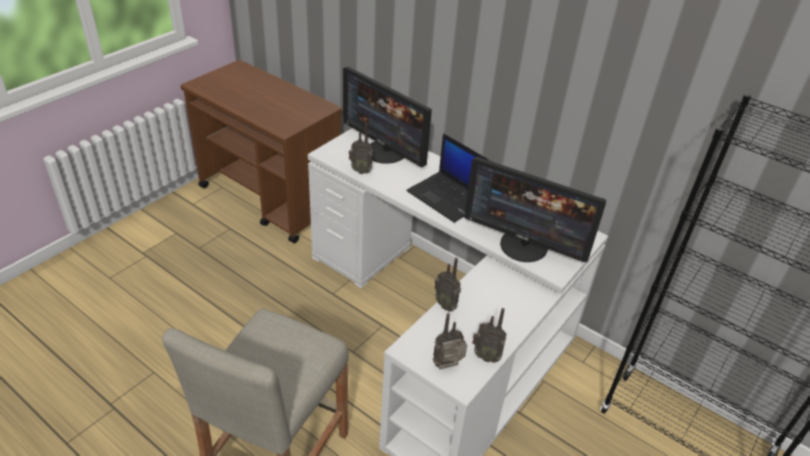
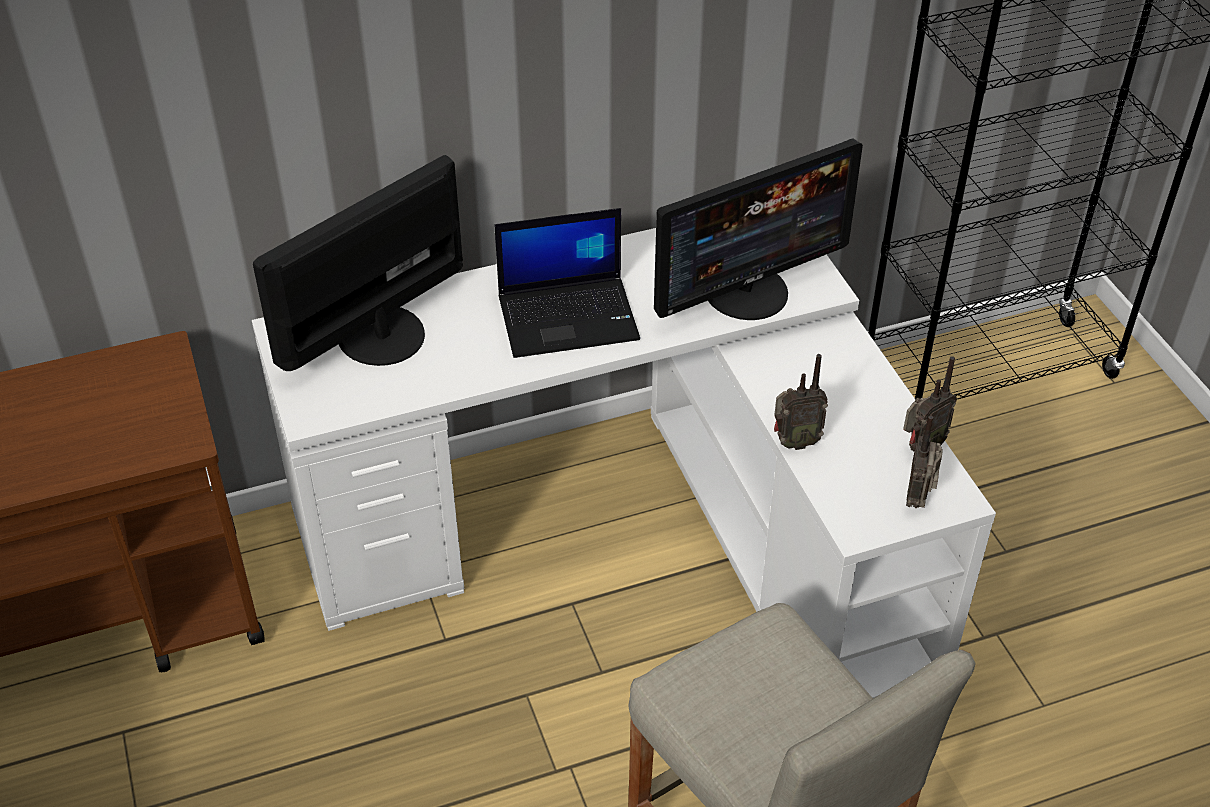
camera: 55 degrees left, 5 degrees up
monitor [343,67,432,167] -> monitor turned 150 degrees clockwise [253,155,463,371]
radio [349,123,373,174] -> none

